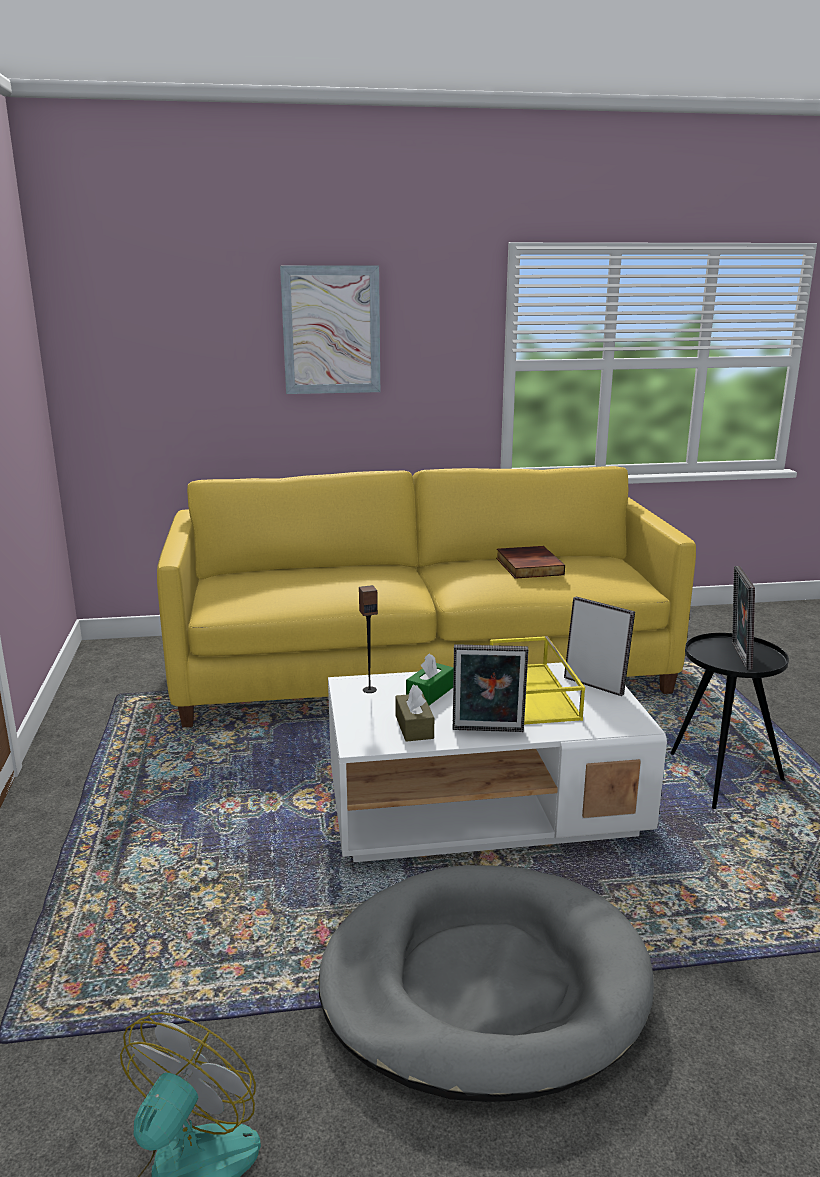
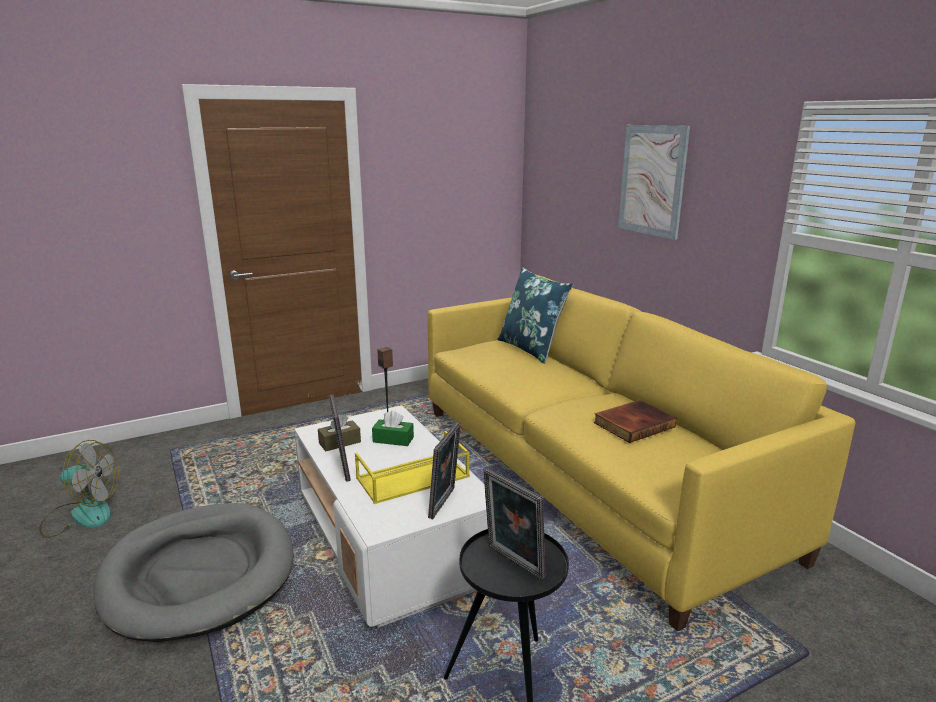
camera: 70 degrees right, 0 degrees up
picture frame [732,566,755,670] -> picture frame turned 120 degrees counterclockwise [484,468,545,580]
none -> blue pillow [497,267,573,364]

